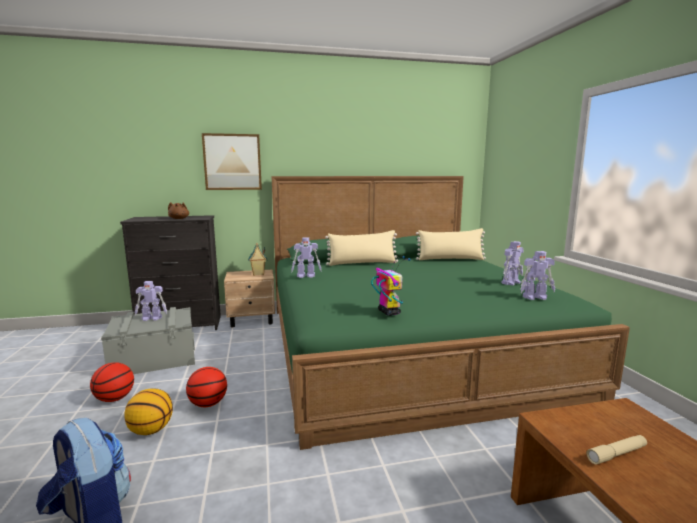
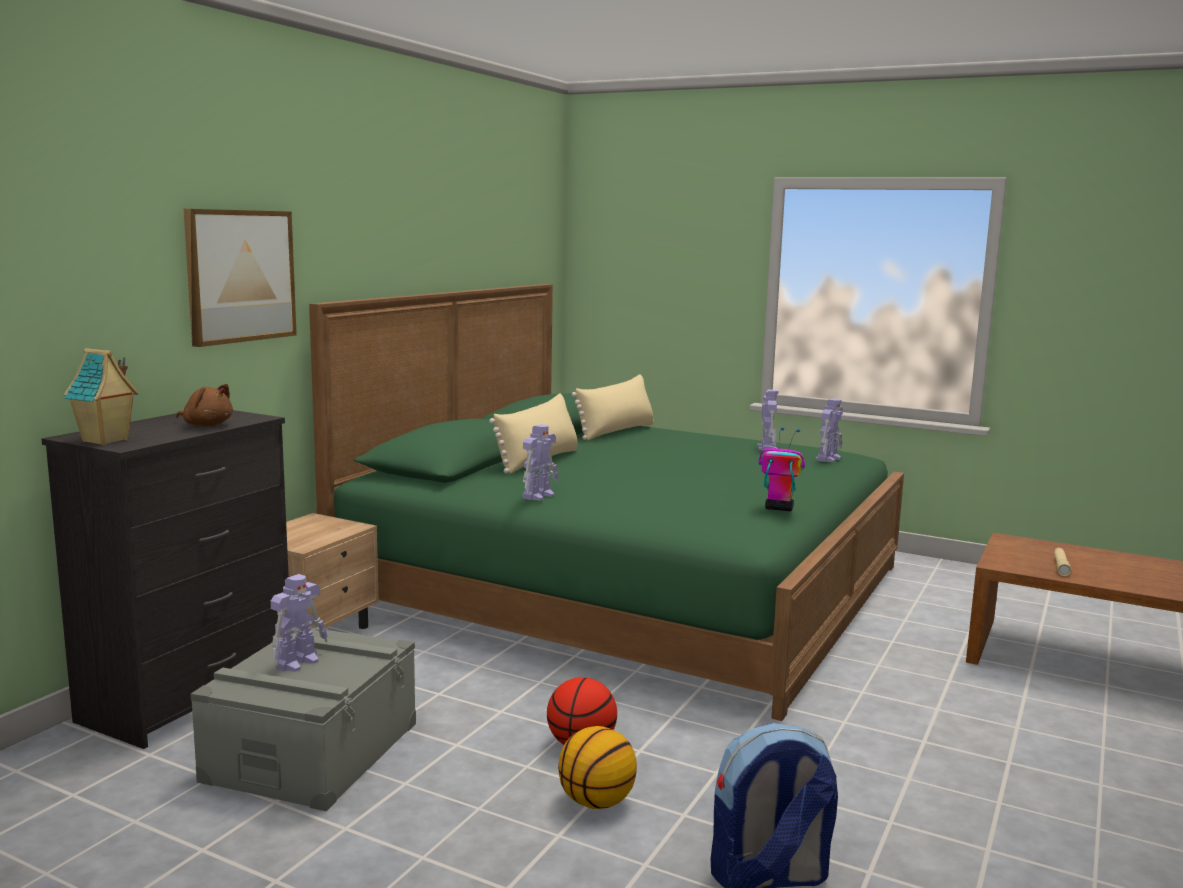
camera: 50 degrees left, 0 degrees up
basketball [90,362,134,402] -> none
toy house [248,243,267,276] -> toy house moved to [64,348,139,445]

